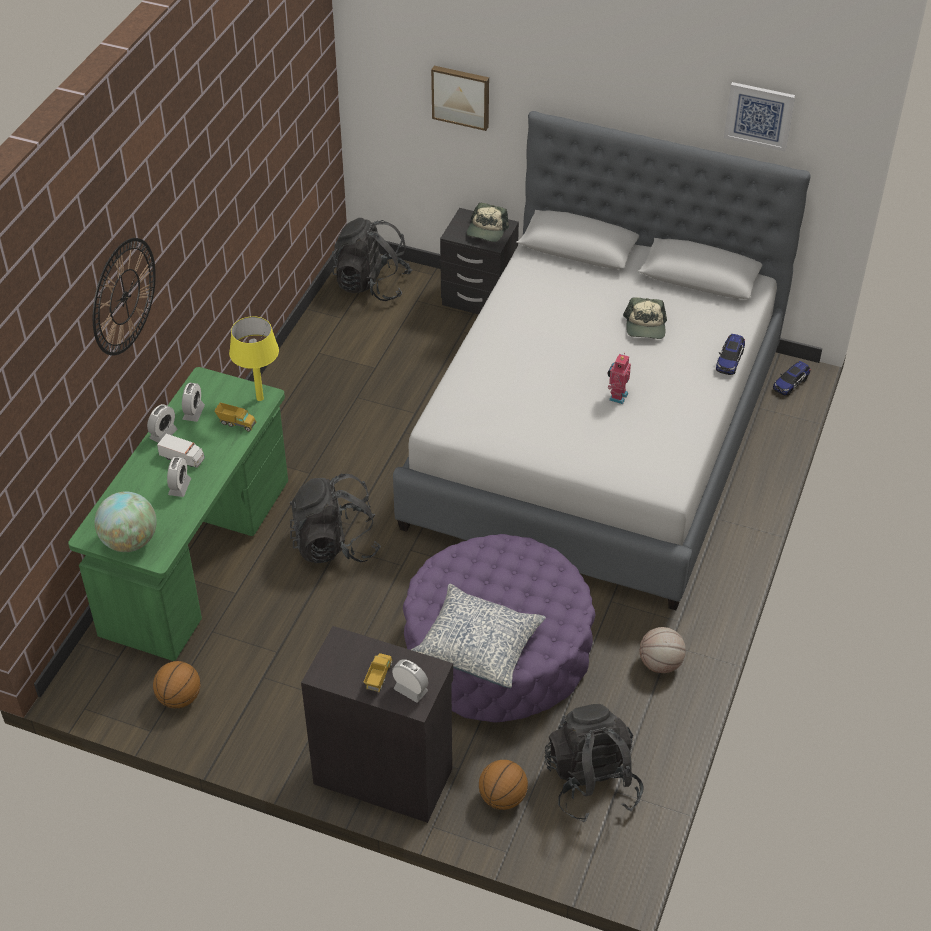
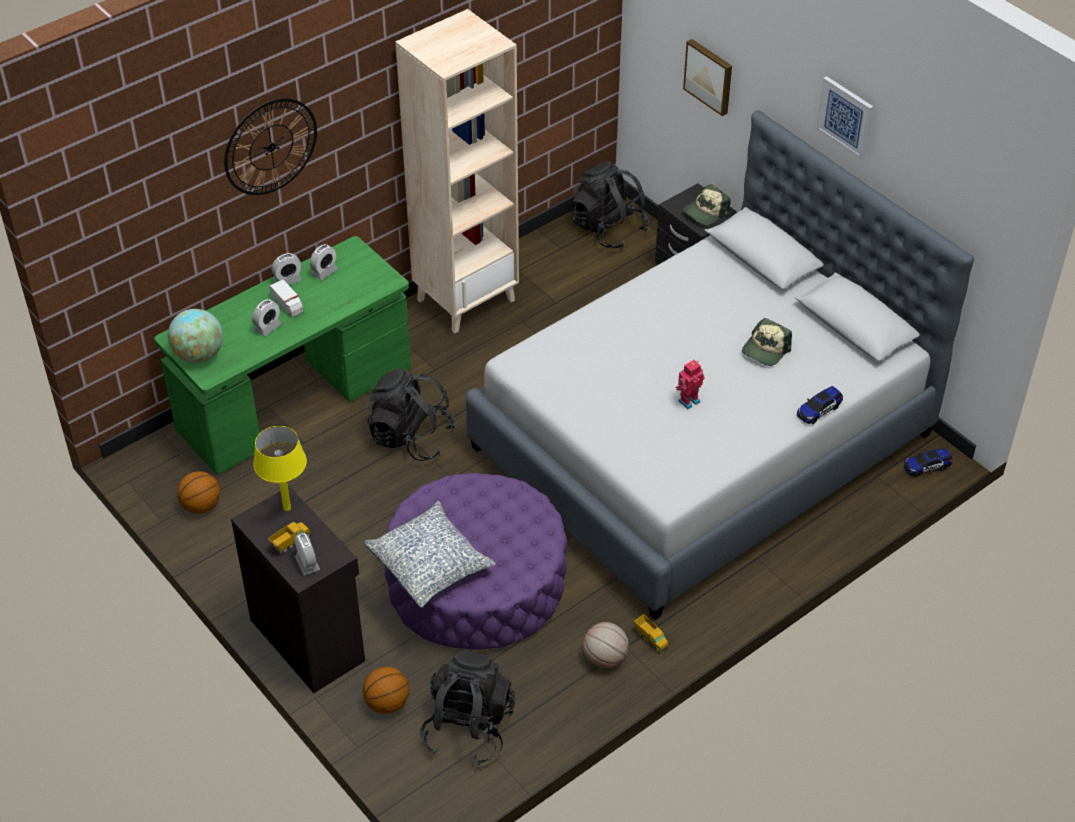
camera: 30 degrees right, 0 degrees up
toy truck [214,402,257,432] -> toy truck moved to [634,614,669,654]
yellow table lamp [229,316,279,401] -> yellow table lamp moved to [253,426,307,511]
picture [724,82,795,151] -> picture moved to [816,76,873,160]
none -> beige bookcase [395,9,519,333]

